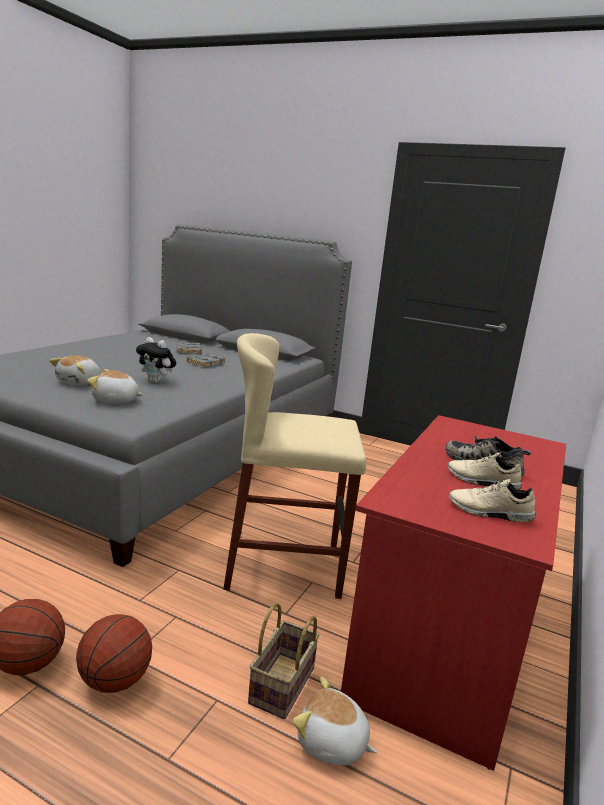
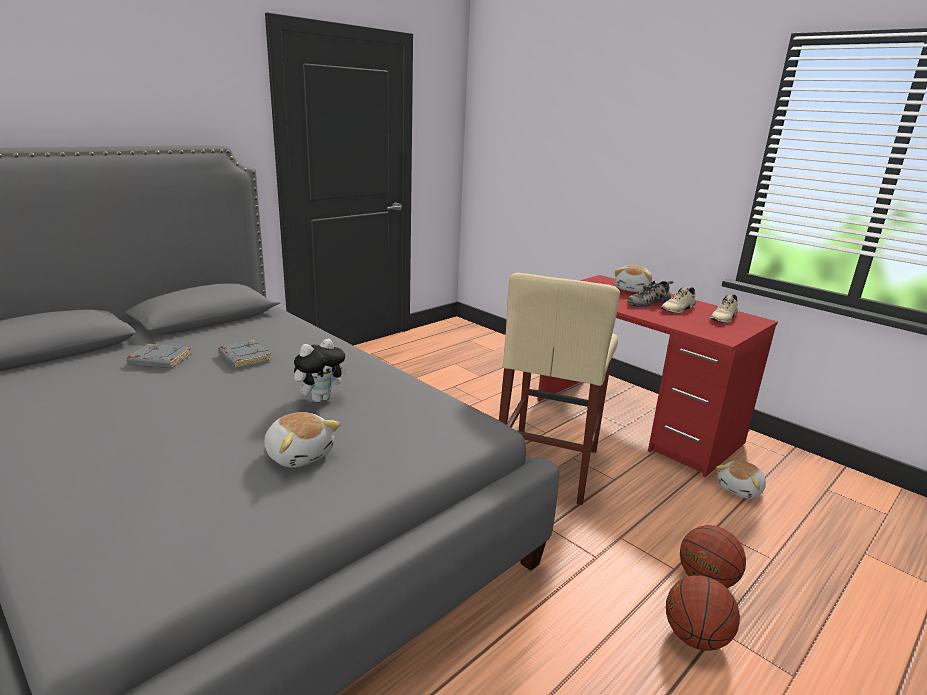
camera: 70 degrees left, 5 degrees up
plush toy [87,369,143,404] -> plush toy moved to [615,265,652,292]
basket [248,603,319,719] -> none

